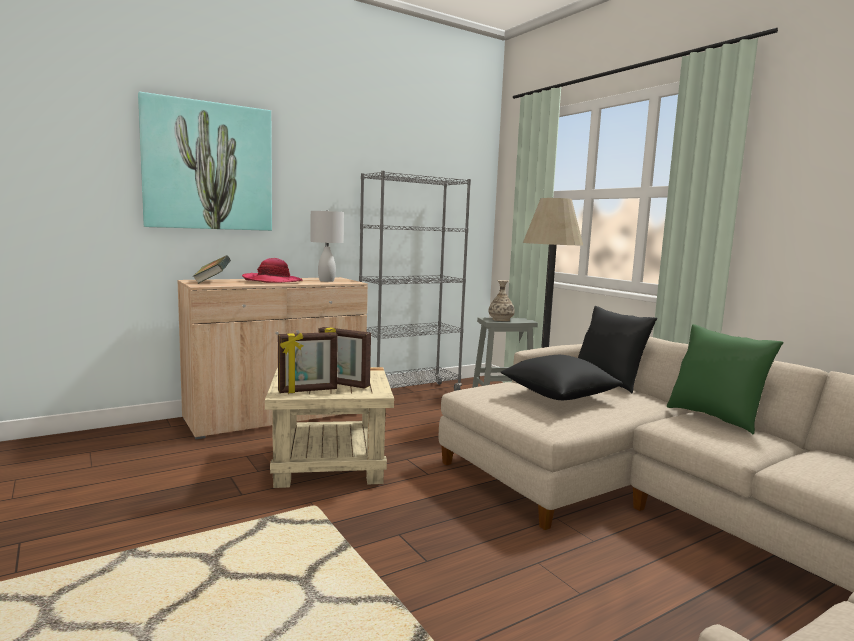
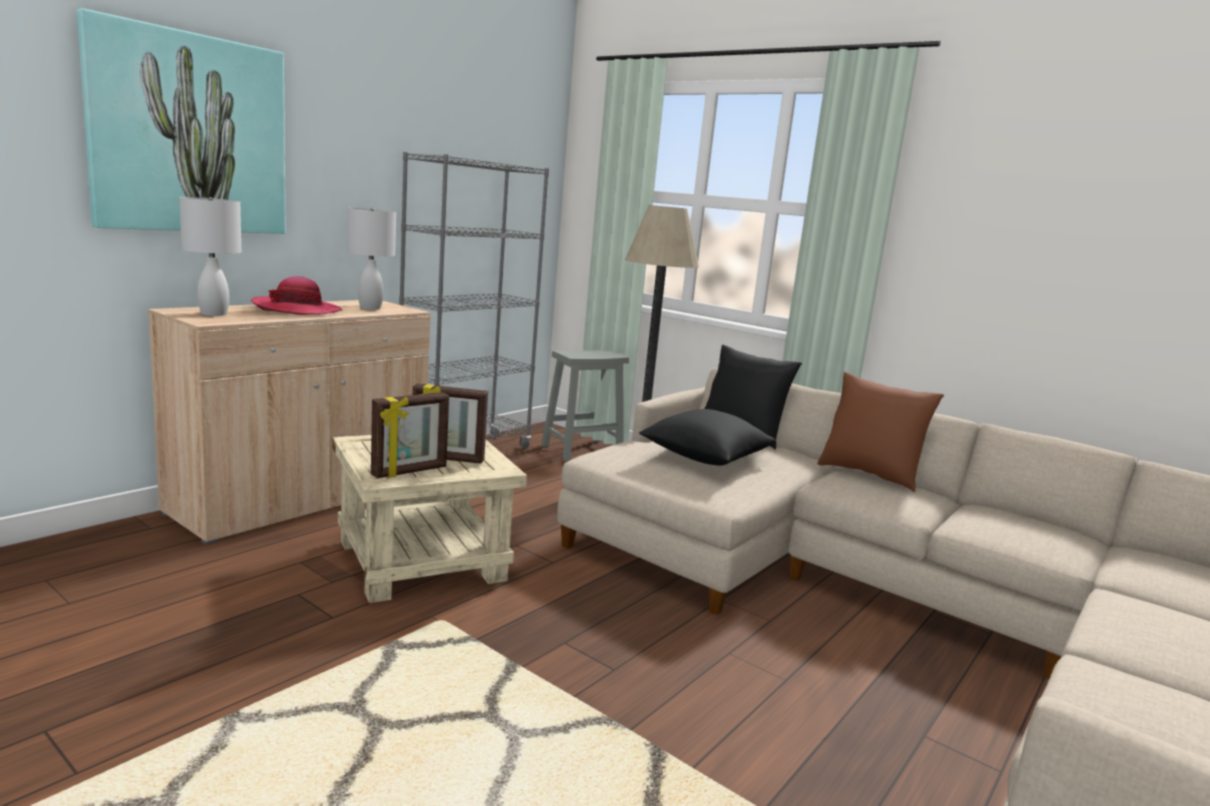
camera: 20 degrees left, 5 degrees up
book [193,255,231,284] -> white table lamp [179,197,241,316]
vase [489,280,515,321] -> none
green pillow [667,324,784,435] -> brown pillow [817,372,944,492]

